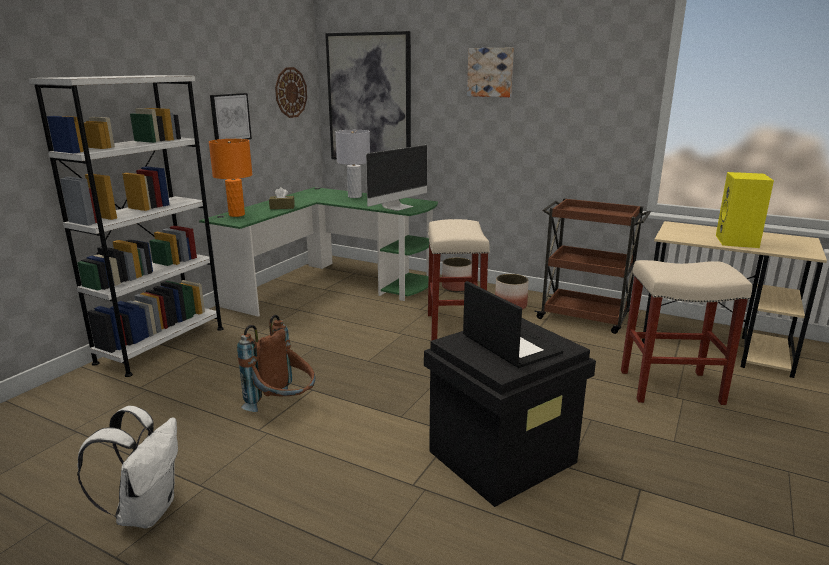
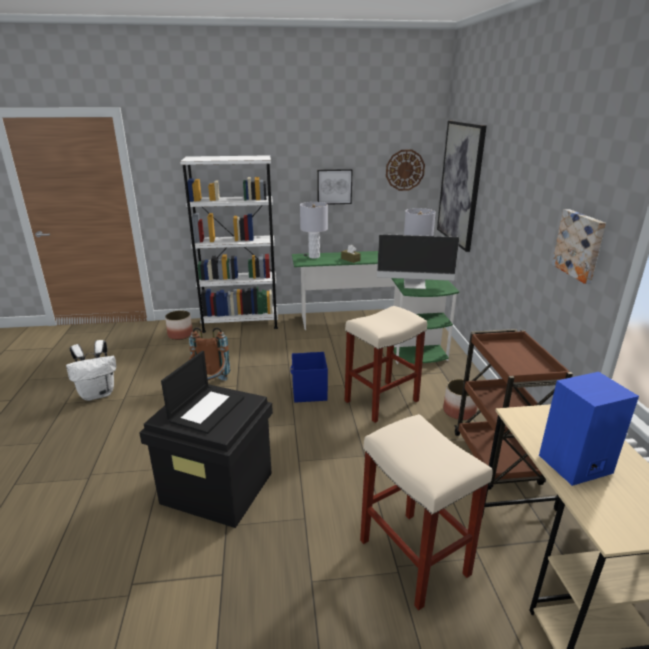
camera: 55 degrees right, 5 degrees up
orange table lamp [209,139,253,217] -> grey table lamp [300,202,328,259]
planter [442,258,472,292] -> planter moved to [165,310,193,340]
picture [467,48,514,97] -> picture moved to [552,209,606,284]
yellow speaker [716,172,774,248] -> blue speaker [539,372,639,486]
none -> blue storage box [290,352,328,403]

